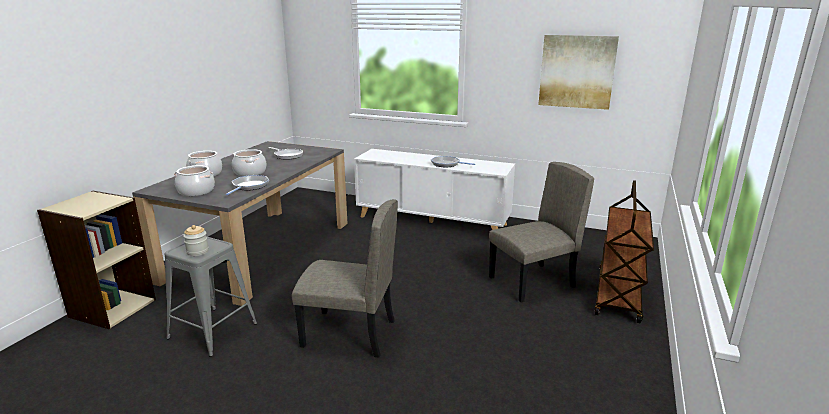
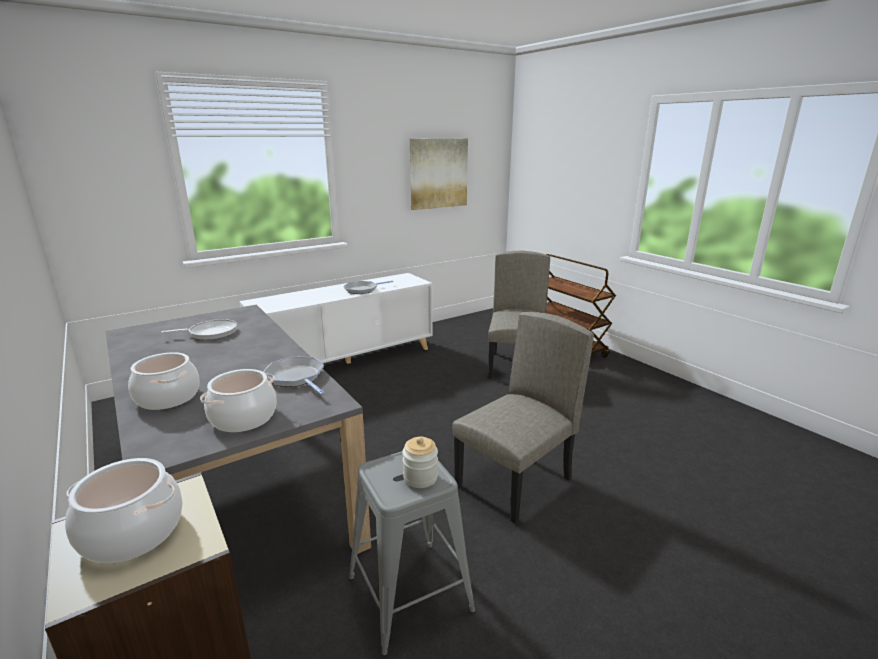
camera: 55 degrees left, 0 degrees up
cooking pot [232,149,266,176] -> cooking pot moved to [65,458,183,563]

